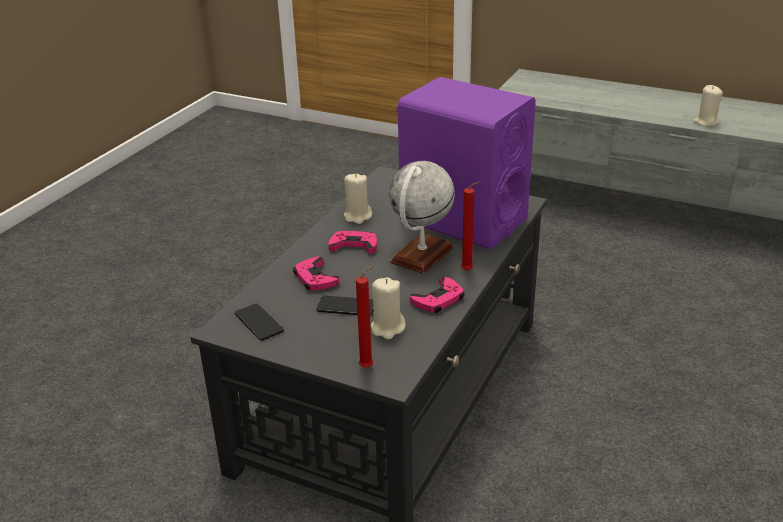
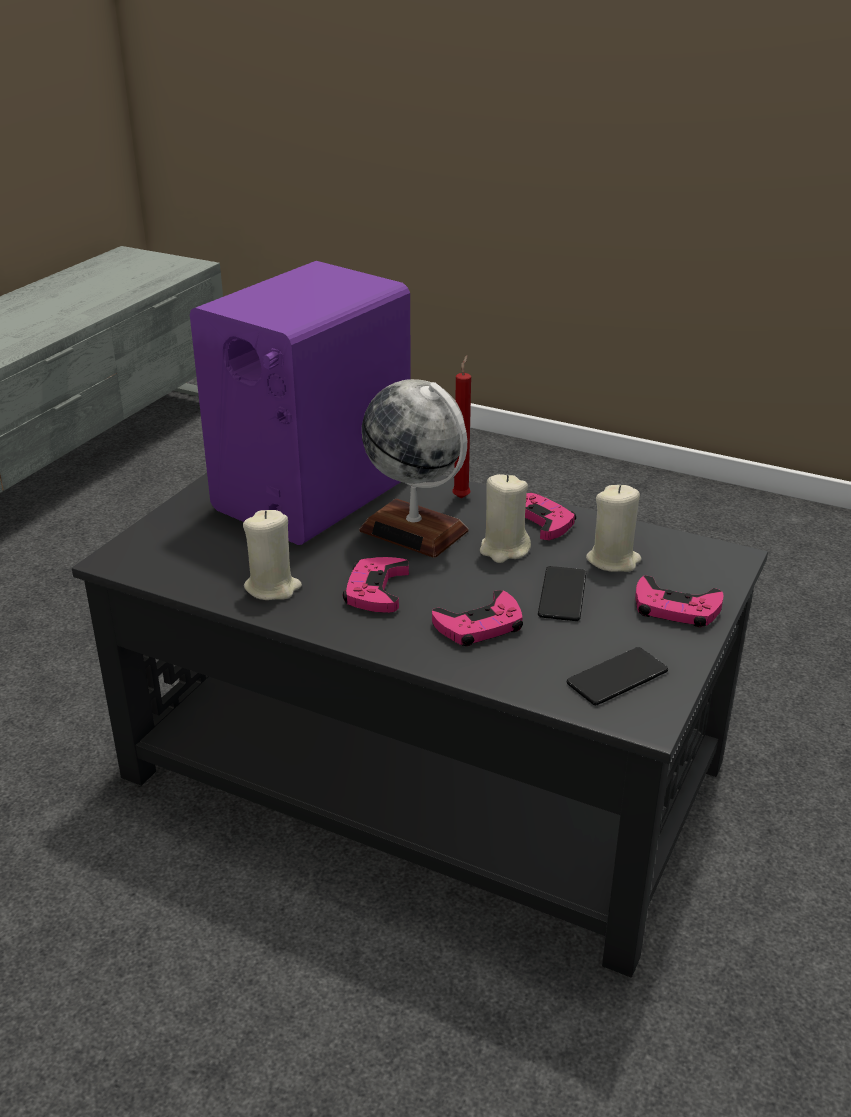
camera: 90 degrees left, 0 degrees up
red candle [356,266,373,368] -> none
beige candle [693,85,723,127] -> beige candle moved to [480,474,531,563]
none -> pink game controller [635,575,724,627]

